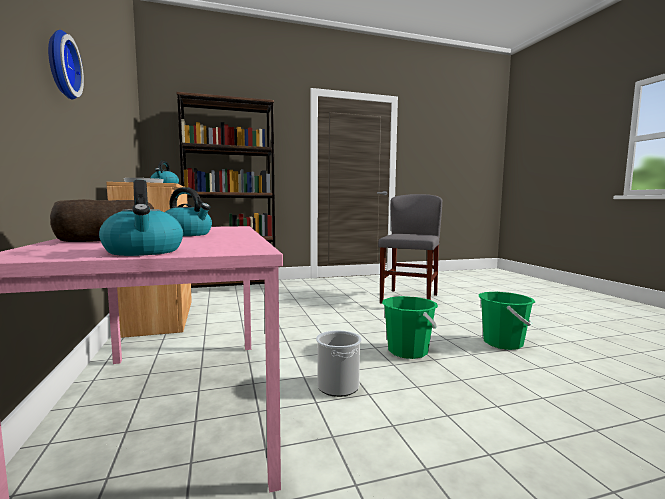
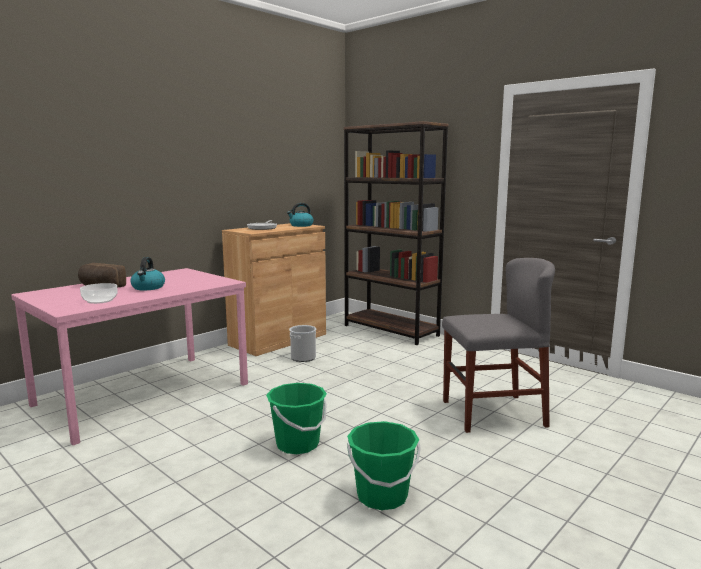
camera: 60 degrees right, 5 degrees up
wall clock [48,30,84,100] -> none
kettle [99,180,183,256] -> none
bucket [316,330,362,397] -> bucket moved to [289,325,316,362]
none -> bowl [80,283,117,304]

